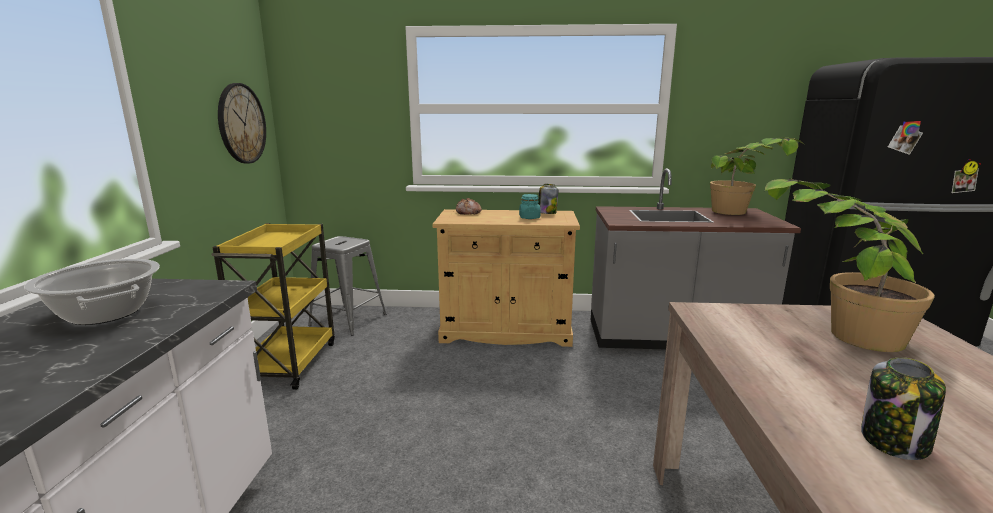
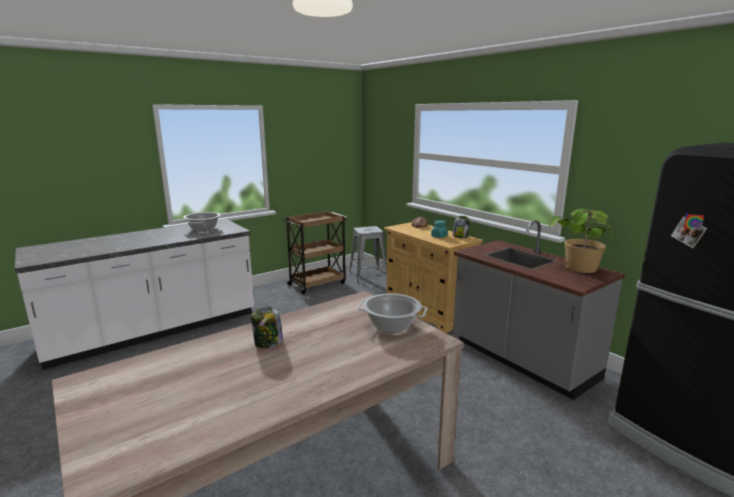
camera: 50 degrees right, 0 degrees up
yellow cart [212,223,335,390] -> brown cart [283,211,347,294]
wall clock [218,83,266,163] -> none
potted plant [765,178,935,352] -> cooking pot [357,293,427,333]

